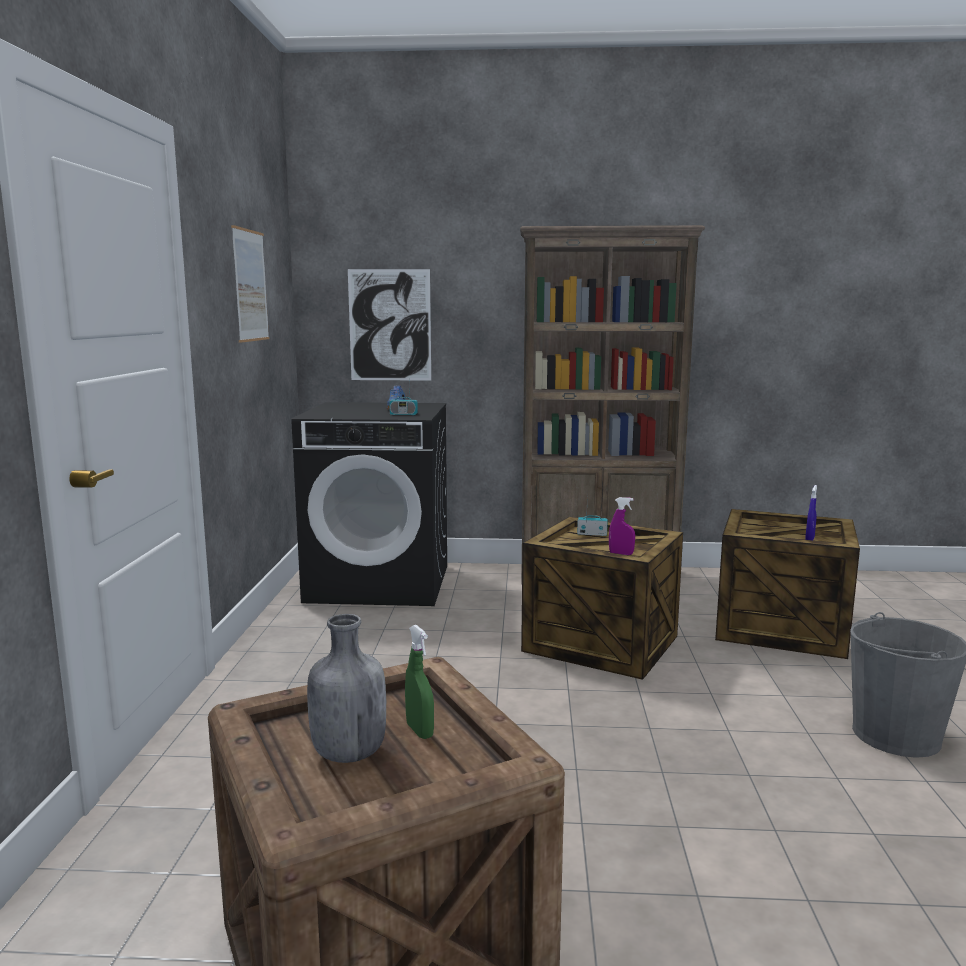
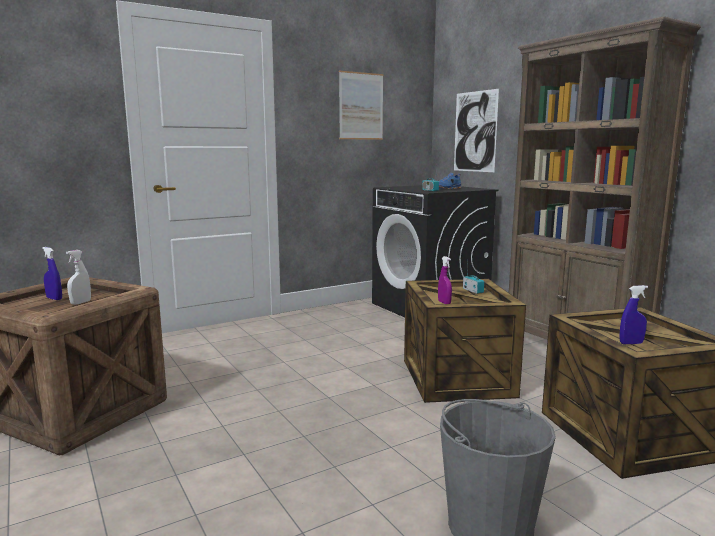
camera: 55 degrees right, 0 degrees up
grey bottle [307,614,386,763] -> blue spray bottle [42,247,62,300]
green spray bottle [405,625,434,739] -> white spray bottle [66,250,91,305]

